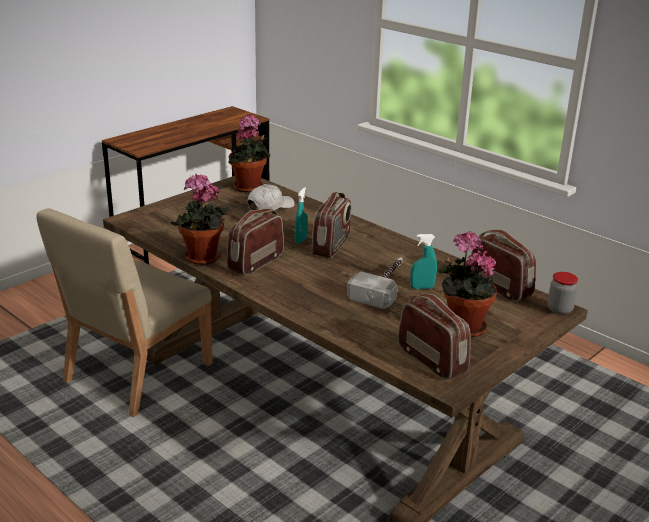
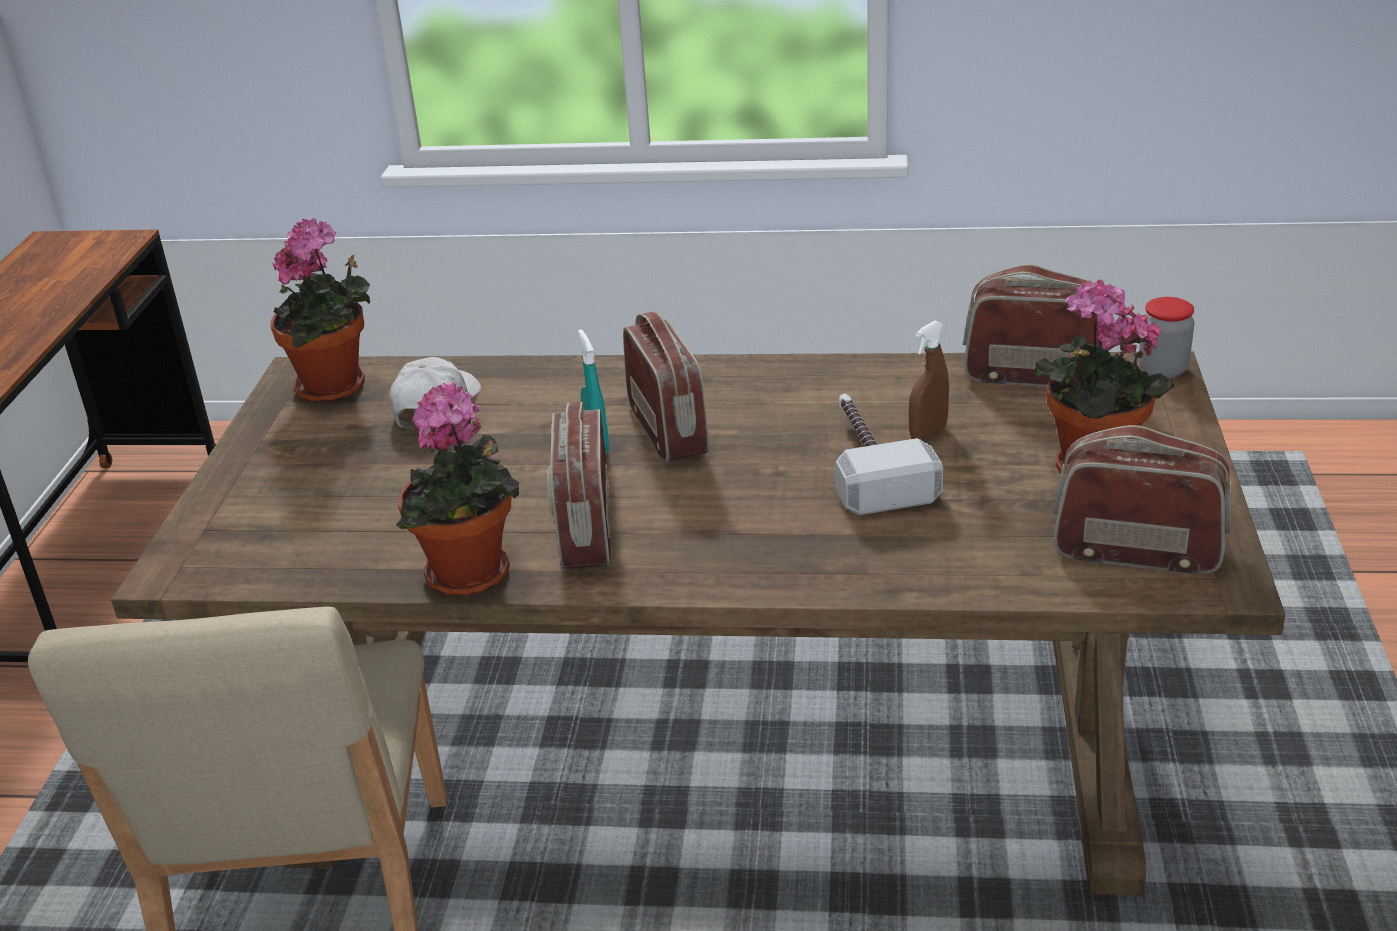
camera: 35 degrees left, 5 degrees up
turquoise spray bottle [410,234,437,289] -> brown spray bottle [909,321,949,441]

